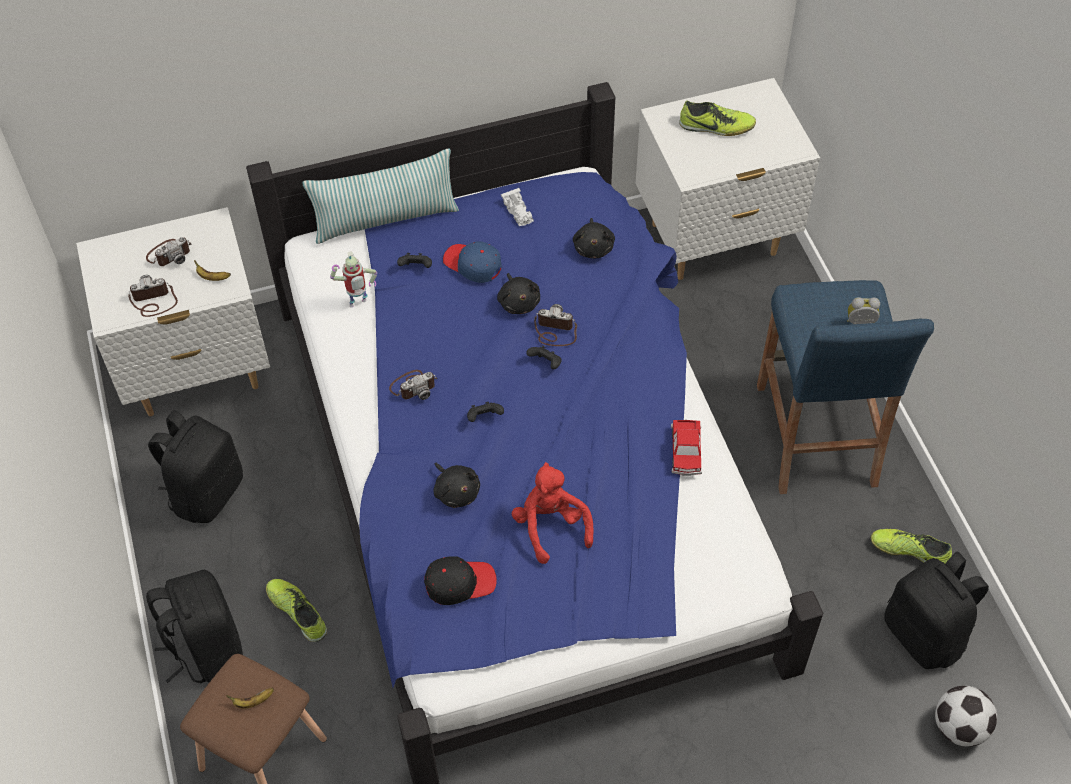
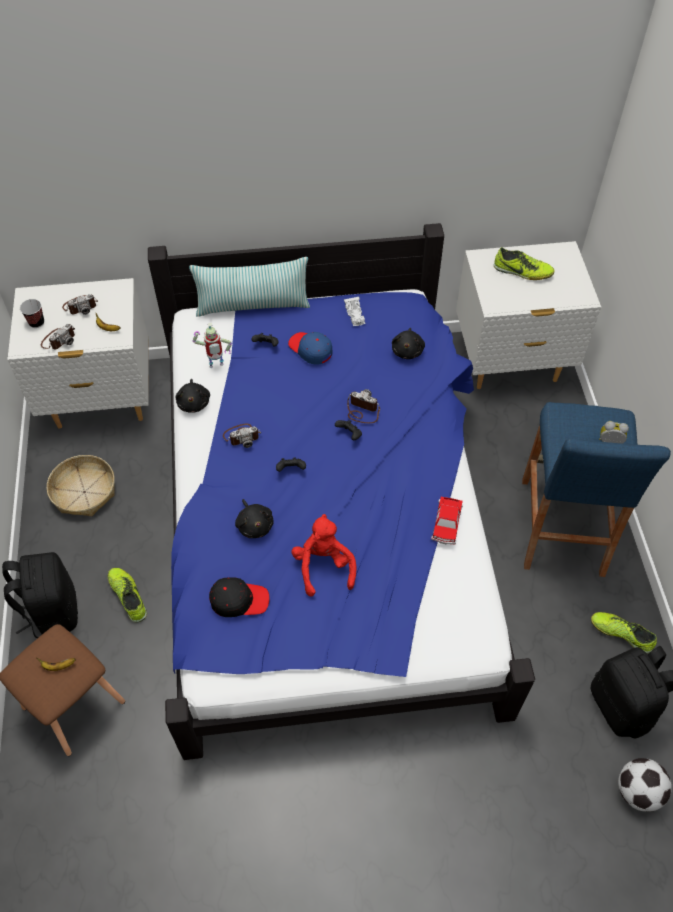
camera: 10 degrees right, 0 degrees up
camera [128,275,178,317] -> camera turned 135 degrees clockwise [41,324,75,350]
black backpack [148,410,243,523] -> basket [47,455,115,516]
black plush toy [497,273,540,314] -> black plush toy moved to [175,379,210,413]
none -> cup [20,299,44,328]

